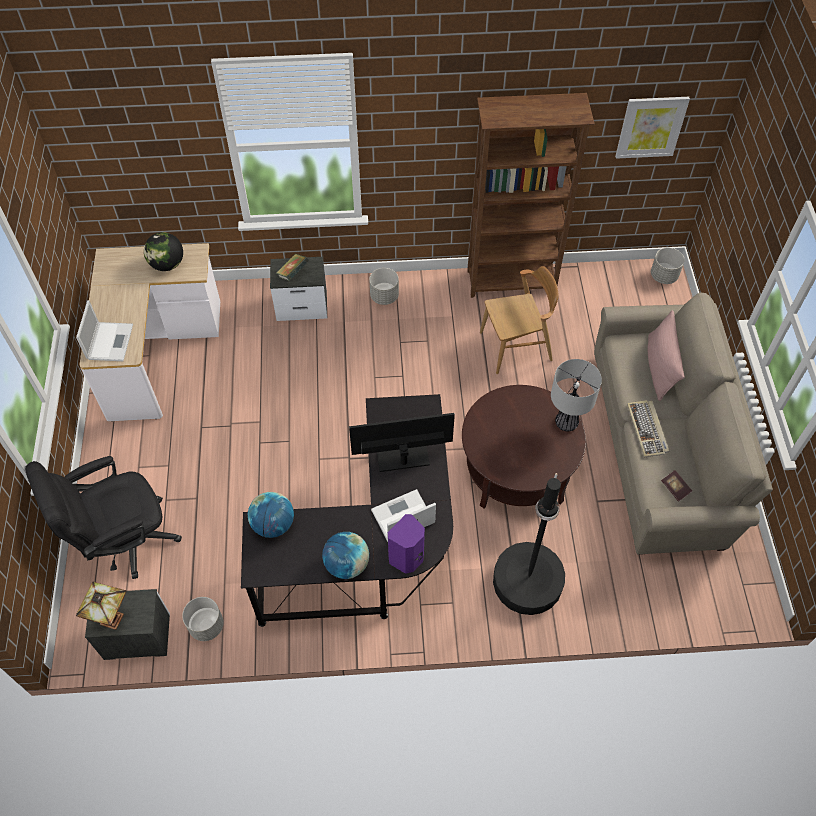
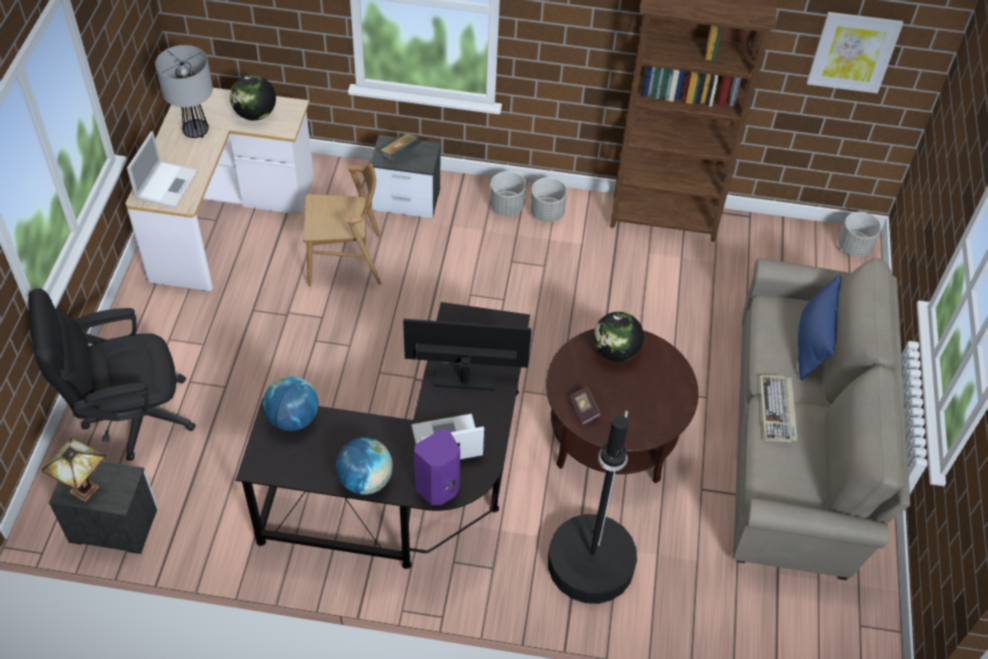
camera: 10 degrees right, 5 degrees down
grey planter [182,597,224,641] -> grey planter moved to [530,177,567,222]
brown chair [480,266,558,374] -> brown chair moved to [303,163,381,287]
table lamp [551,359,602,431] -> table lamp moved to [155,45,213,138]
pink pillow [648,310,685,401] -> blue pillow [798,274,841,381]
book [661,470,692,502] -> book moved to [570,387,601,424]
none -> globe [594,312,644,362]

